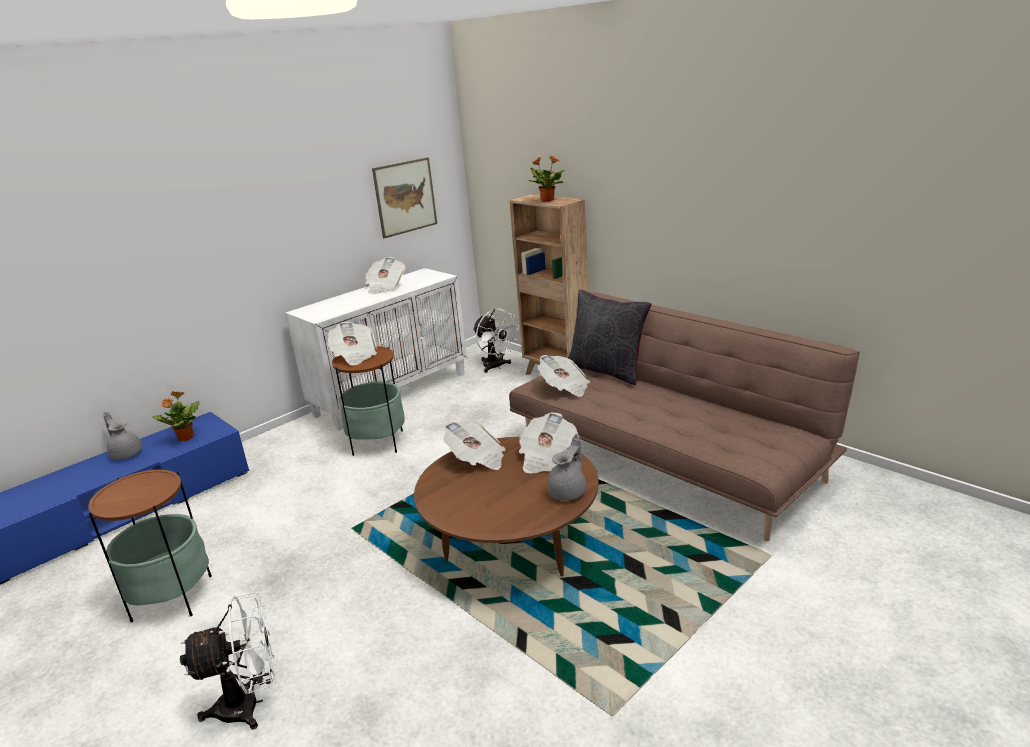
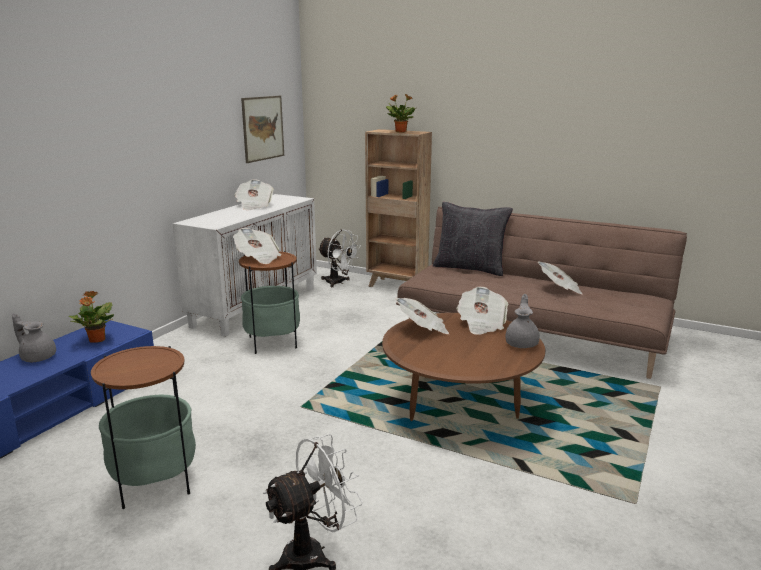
camera: 20 degrees left, 5 degrees down
newspaper [538,355,590,397] -> newspaper moved to [538,261,582,294]

